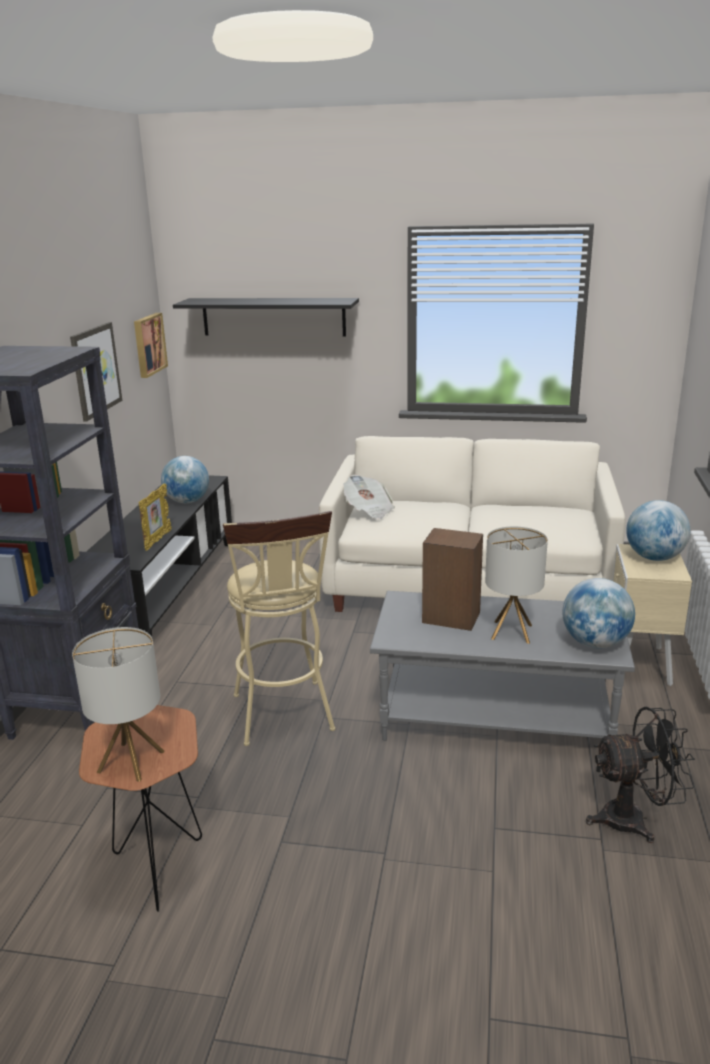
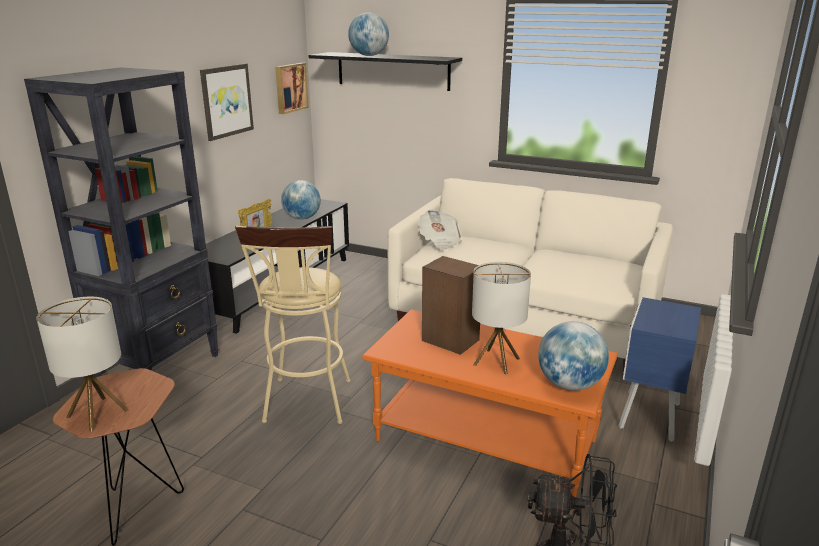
camera: 15 degrees right, 0 degrees up
grey coffee table [370,591,635,741] -> orange coffee table [362,309,618,497]
beige nightstand [613,544,692,686] -> blue nightstand [618,297,701,442]
globe [626,500,690,561] -> globe moved to [348,12,389,56]

